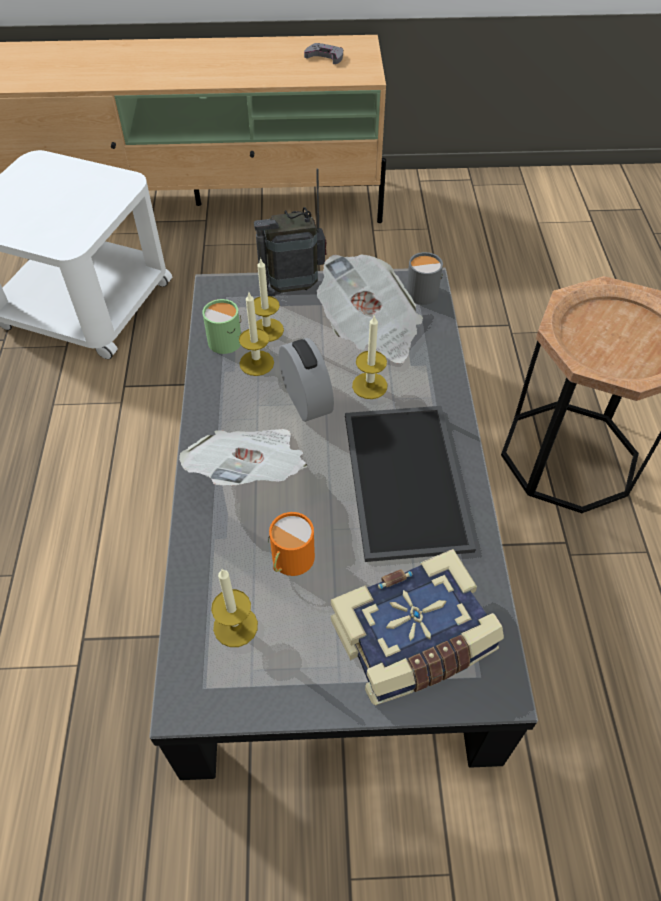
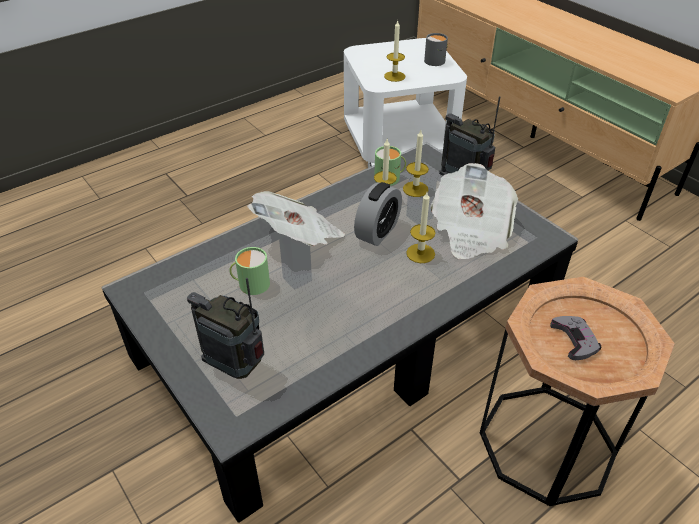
camera: 55 degrees right, 10 degrees down
candle [211,569,258,647] -> candle moved to [384,21,405,82]
orange mug [268,512,315,576] -> green mug [229,247,270,295]
grey game controller [304,43,343,64] -> grey game controller moved to [550,316,601,360]
book [331,549,504,705] -> radio [187,278,264,379]
tray [345,406,476,562] -> none
grey mug [406,252,443,305] -> grey mug moved to [424,33,448,66]

